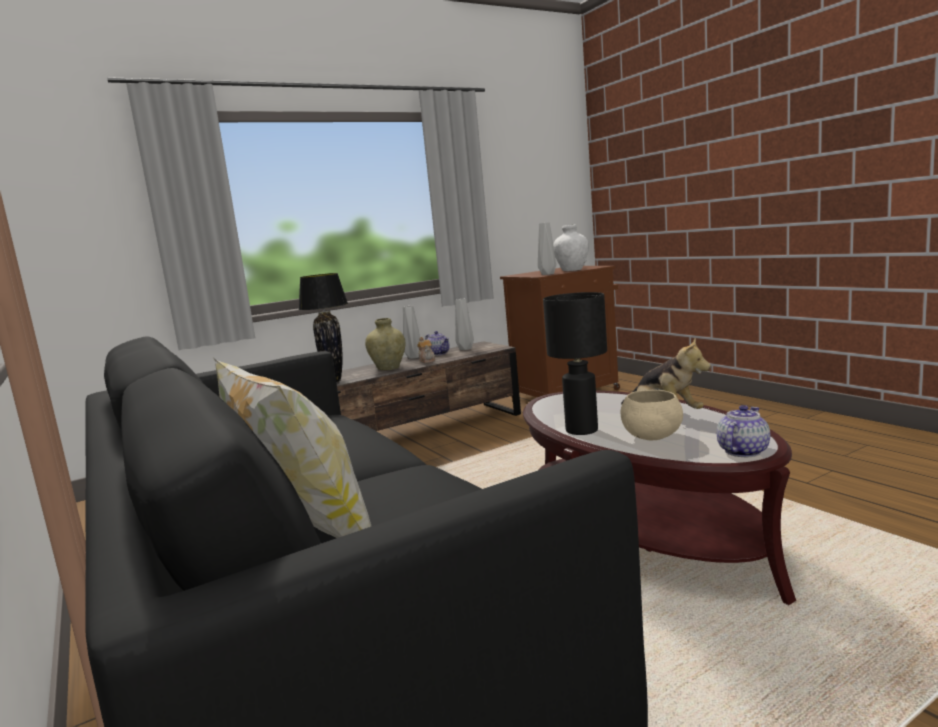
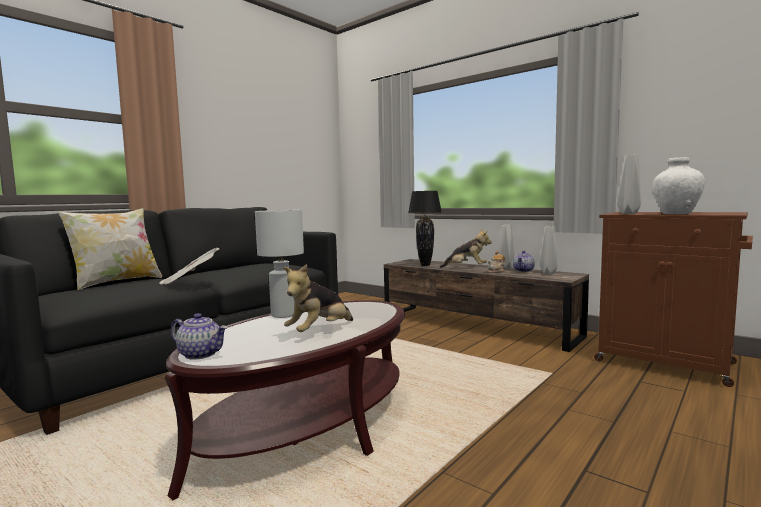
camera: 70 degrees right, 5 degrees down
beige vase [365,318,405,370] -> plush toy [439,229,492,268]
black table lamp [543,292,607,435] -> white table lamp [255,210,304,318]
beige bowl [621,390,683,440] -> none
none -> newspaper [159,248,219,284]

